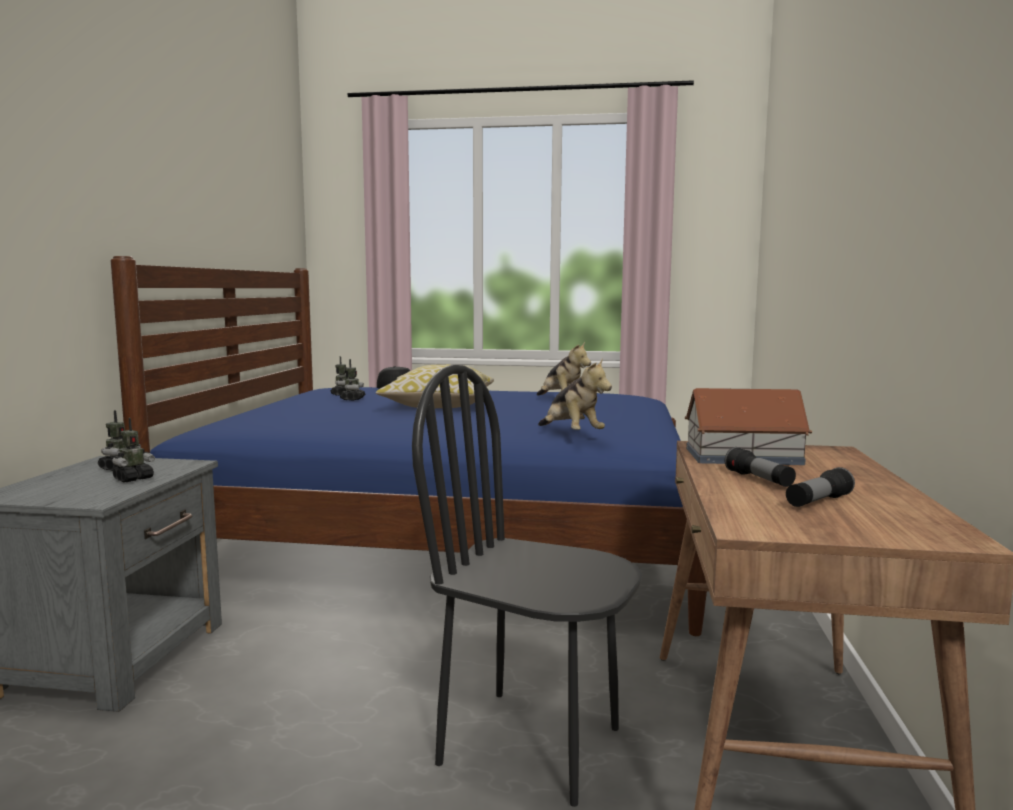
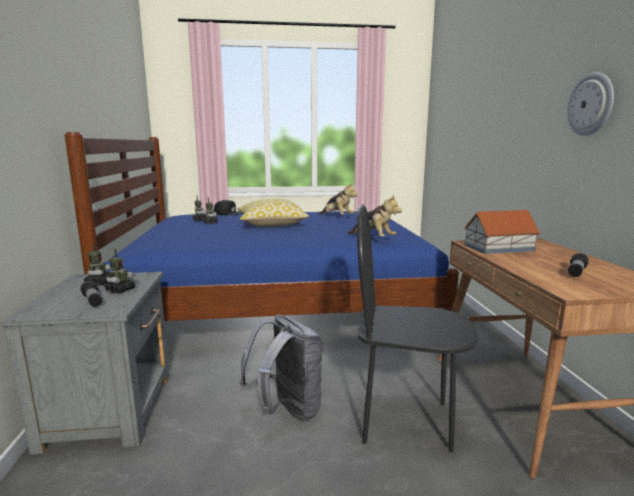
camera: 15 degrees left, 5 degrees up
flashlight [725,447,796,487] -> flashlight moved to [80,281,102,307]
none -> grey backpack [240,315,323,421]
none -> wall clock [567,72,614,136]

